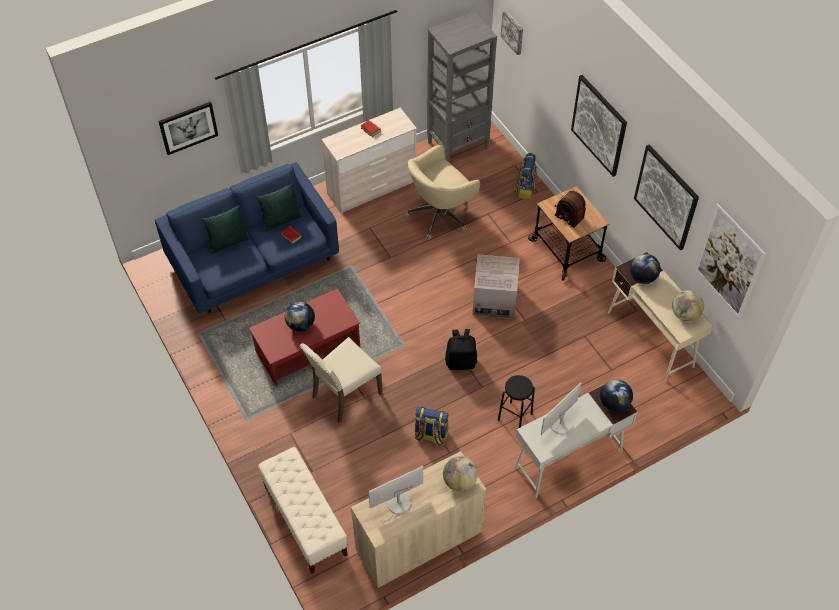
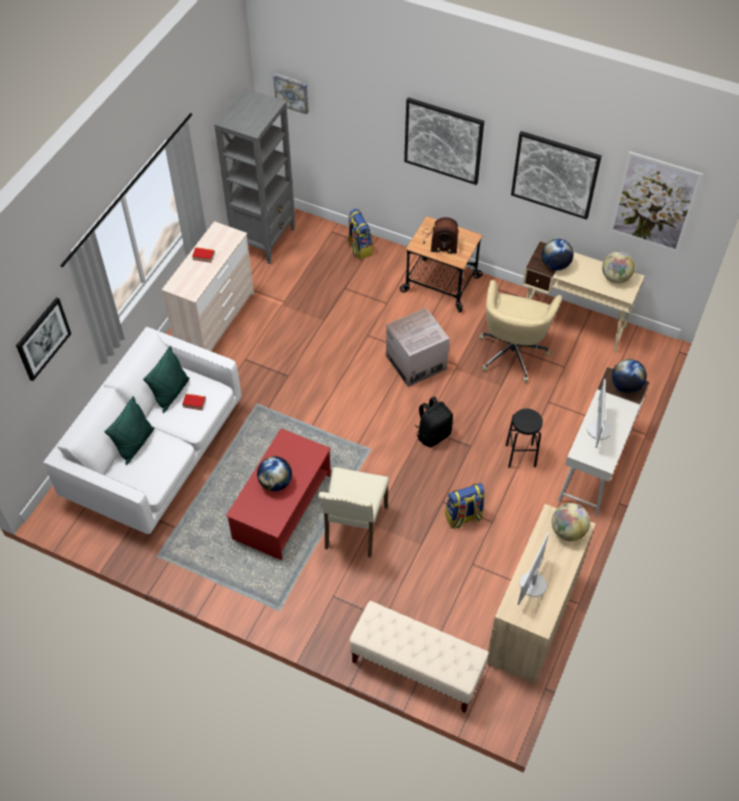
camera: 35 degrees left, 0 degrees up
blue sofa [155,162,339,313] -> white sofa [43,327,241,534]
beige office chair [405,145,480,240] -> beige office chair moved to [479,280,562,382]

